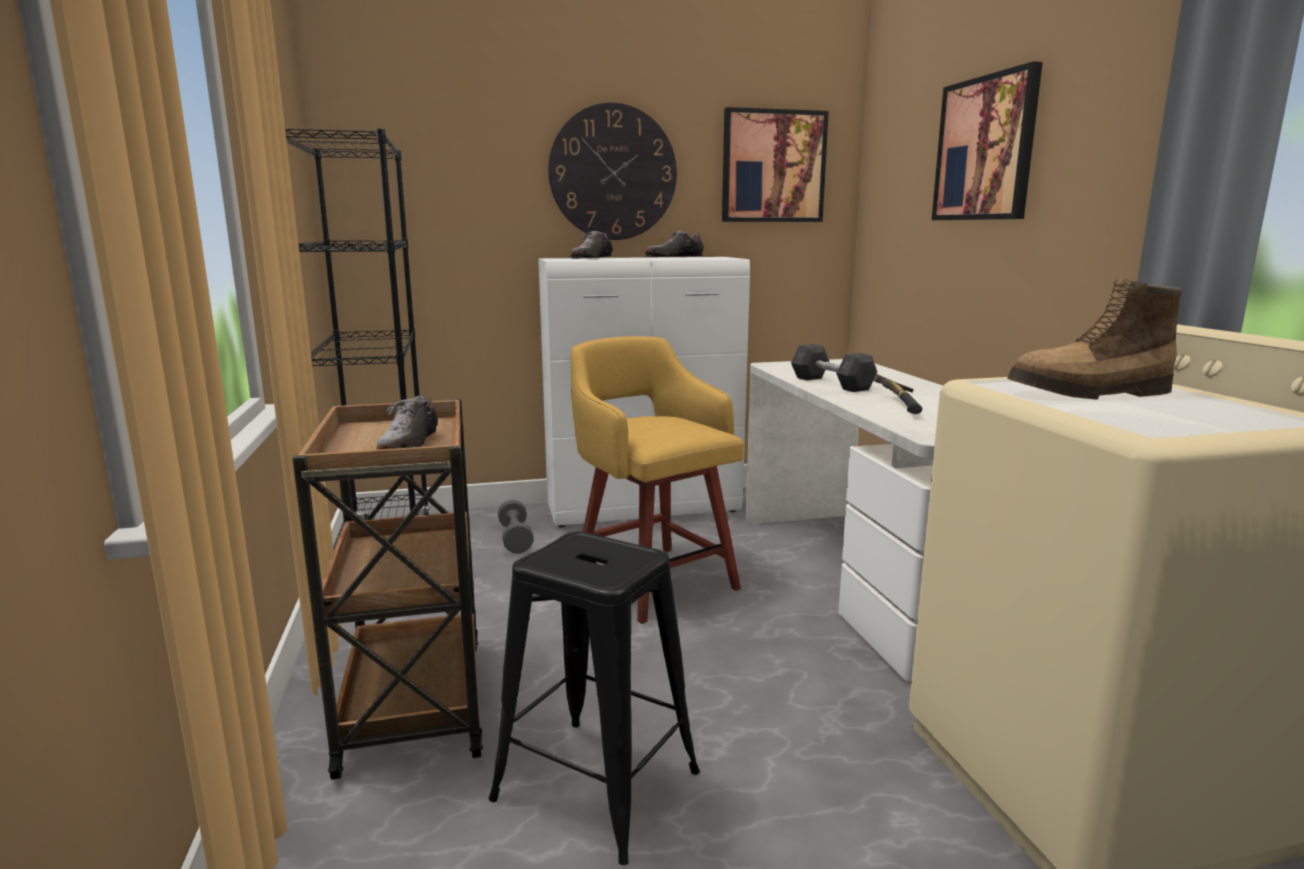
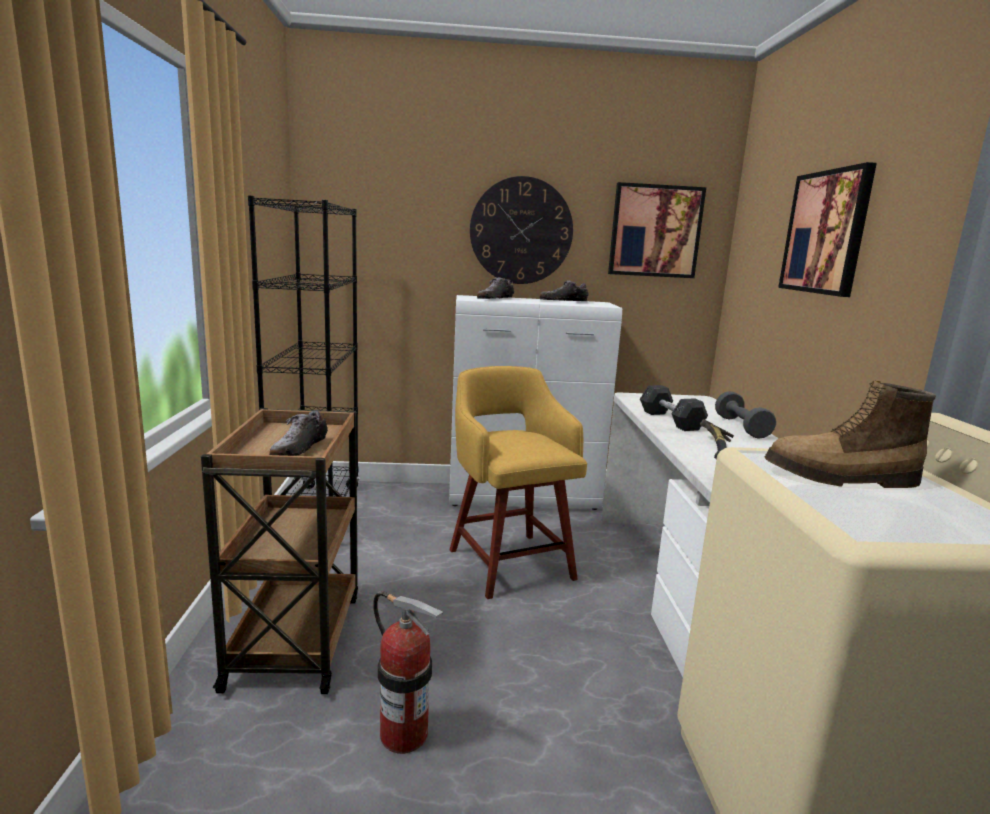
camera: 10 degrees right, 0 degrees up
black stool [488,531,700,865] -> fire extinguisher [373,591,443,754]
grey dumbbell [498,500,534,553] -> grey dumbbell moved to [715,391,776,439]

